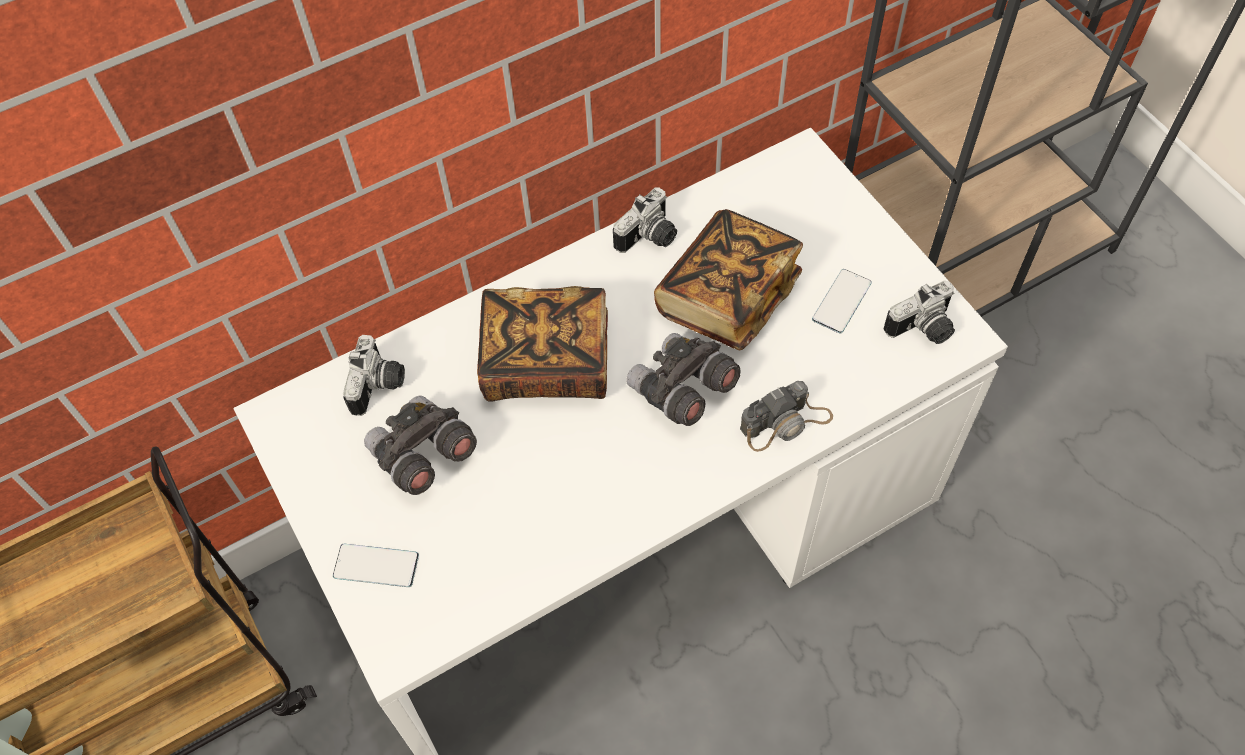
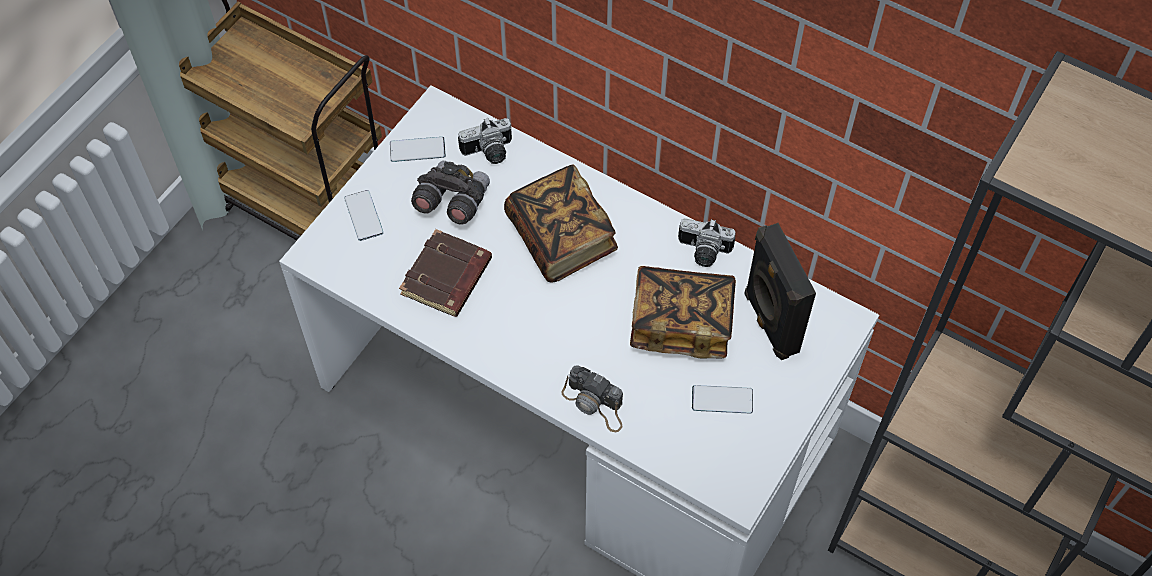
camera: 60 degrees right, 0 degrees up
grey binoculars [626,333,741,426] -> none
camera [884,280,955,344] -> none
none -> phone [390,137,446,162]
none -> brown book [399,229,492,317]
none -> black speaker [744,223,816,360]

